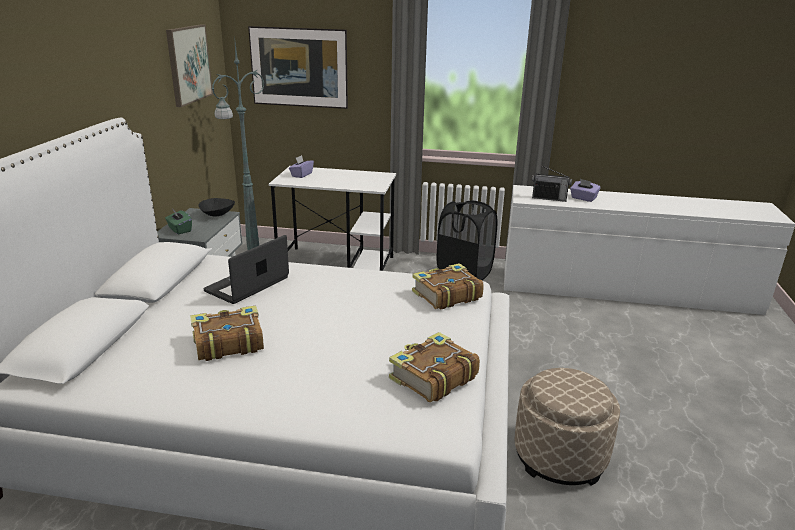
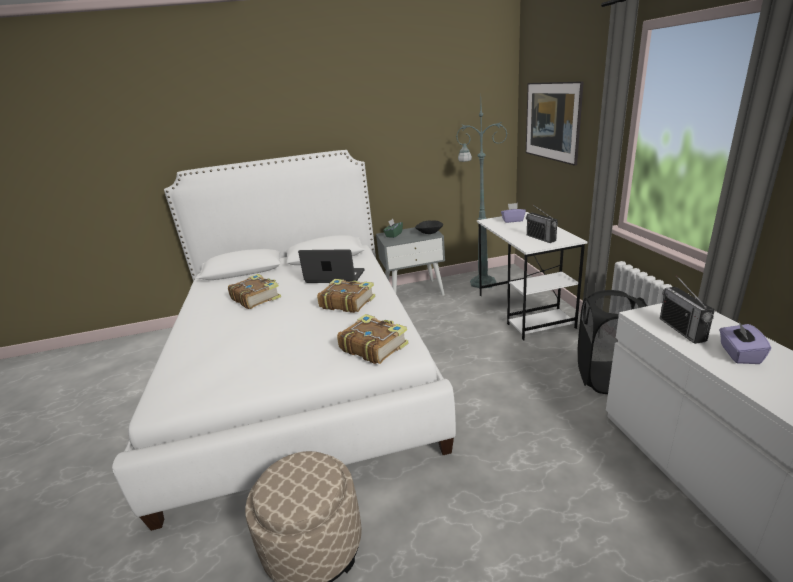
camera: 70 degrees right, 0 degrees up
picture [166,24,213,107] -> none
book [389,332,480,402] -> book moved to [317,279,375,313]
none -> radio [526,204,558,243]

